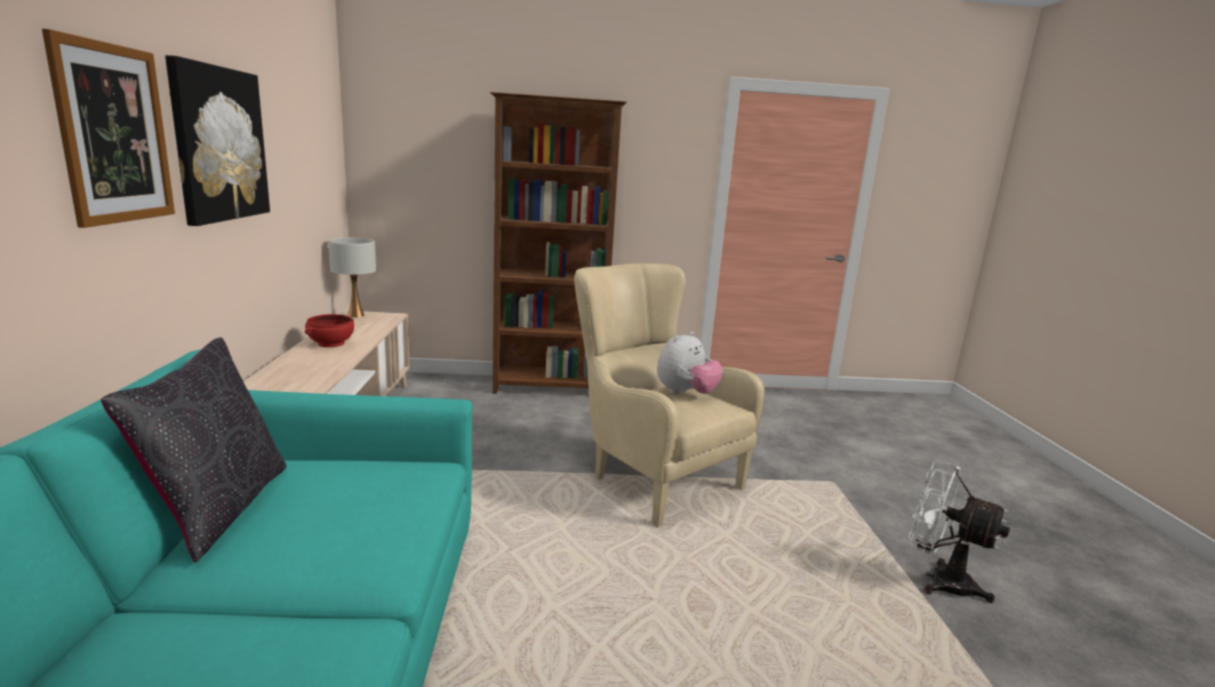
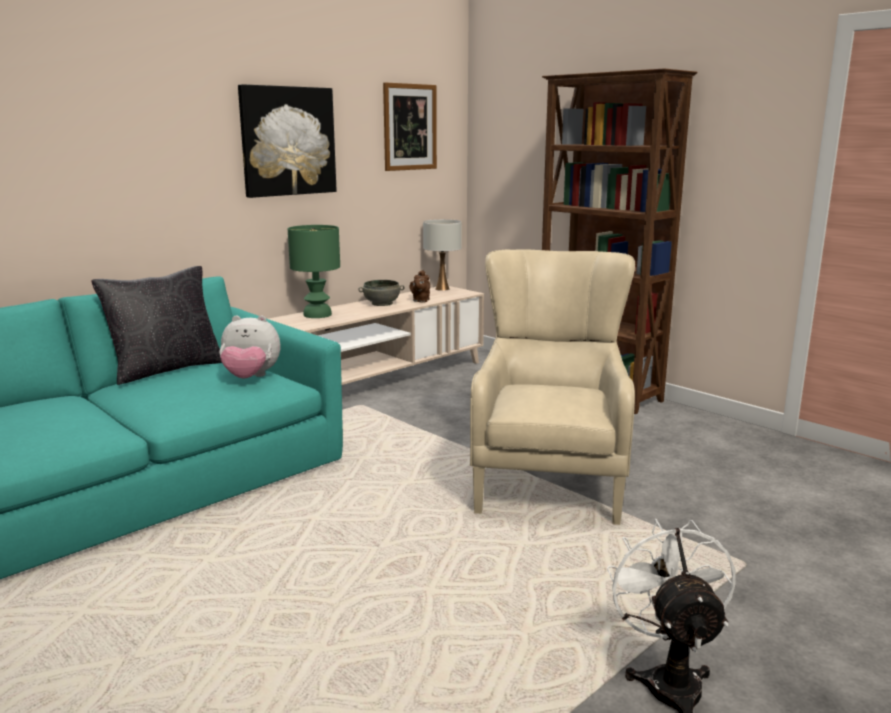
camera: 50 degrees right, 0 degrees up
picture [42,29,175,228] -> picture moved to [383,82,437,171]
red bowl [305,314,354,347] -> grey bowl [358,280,404,306]
plush toy [657,331,723,395] -> plush toy moved to [219,315,280,379]
none -> green table lamp [288,225,340,318]
none -> brown teapot [410,270,430,303]

